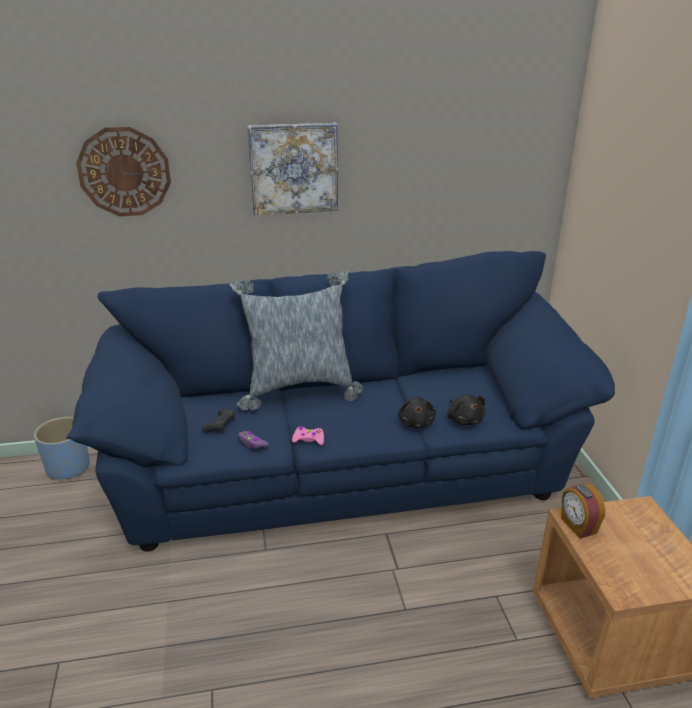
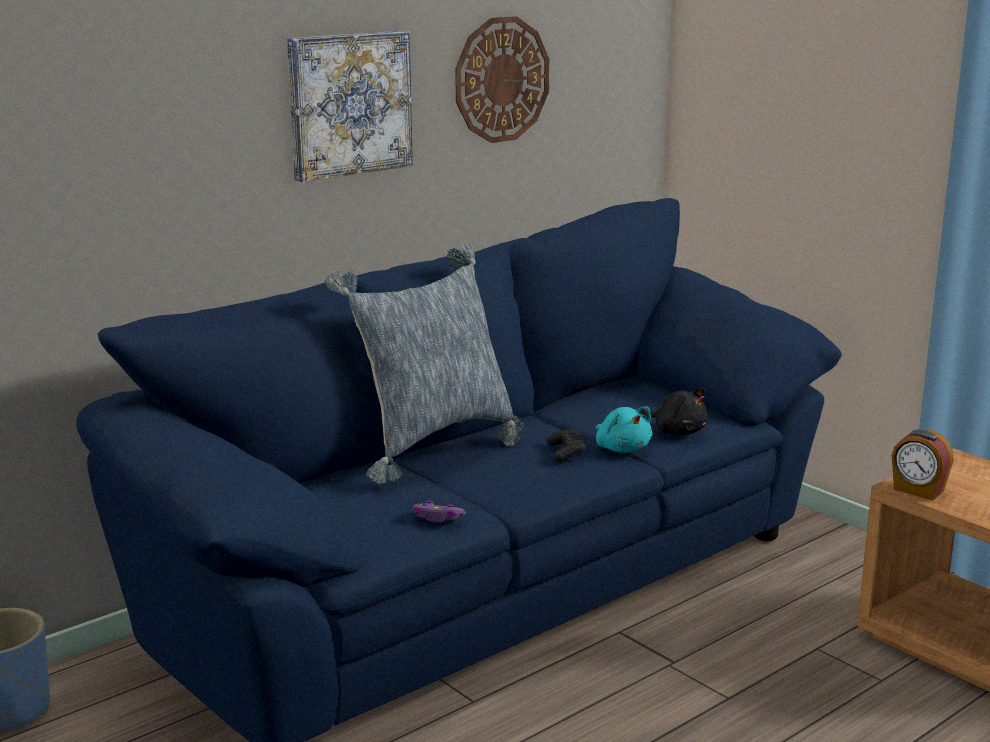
camera: 30 degrees left, 10 degrees down
wall clock [76,127,171,216] -> wall clock moved to [455,16,550,143]
black game controller [202,409,235,433] -> black game controller moved to [546,429,586,463]
pink game controller [292,427,324,445] -> none
black plush toy [398,397,436,428] -> turquoise plush toy [596,407,652,453]

